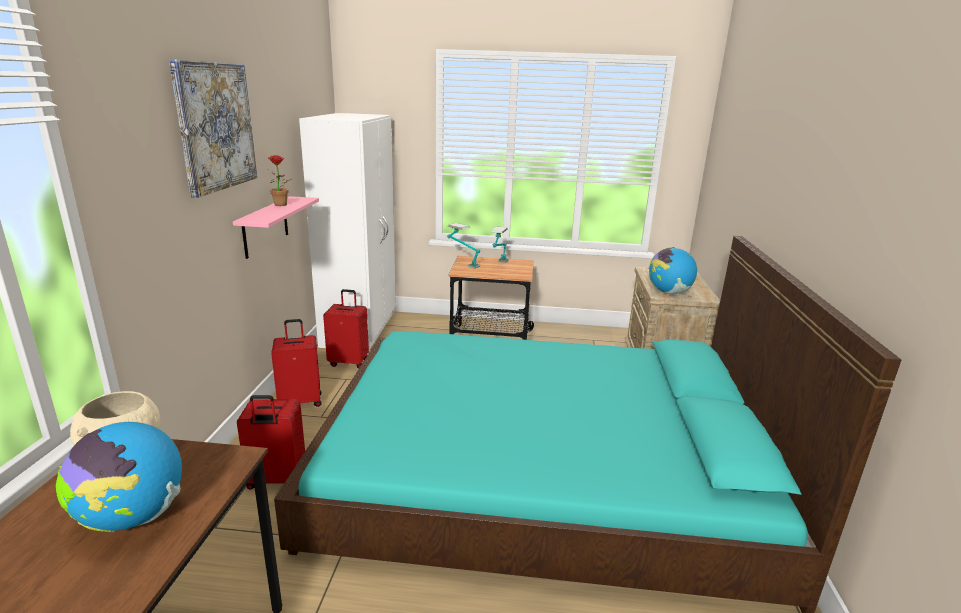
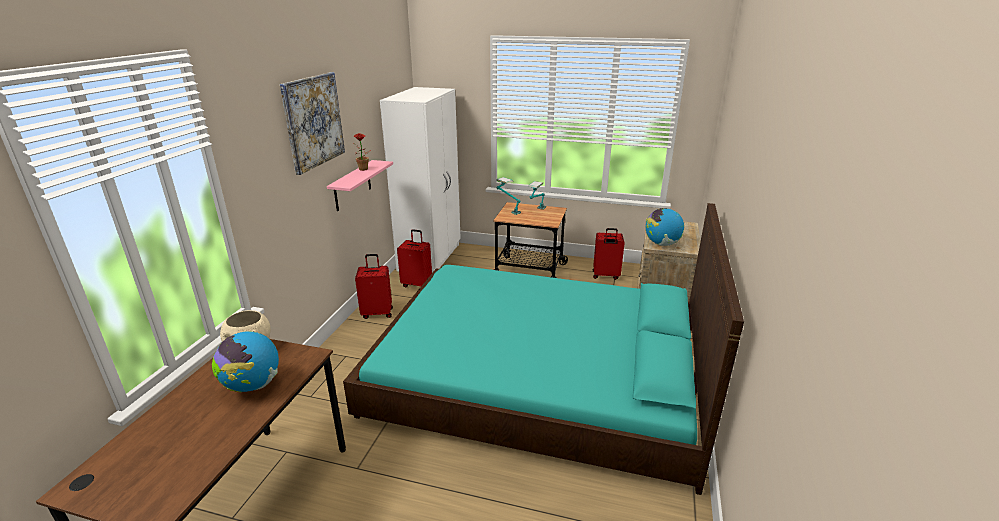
camera: 10 degrees right, 5 degrees up
red suitcase [237,395,305,489] -> red suitcase moved to [593,228,625,280]

